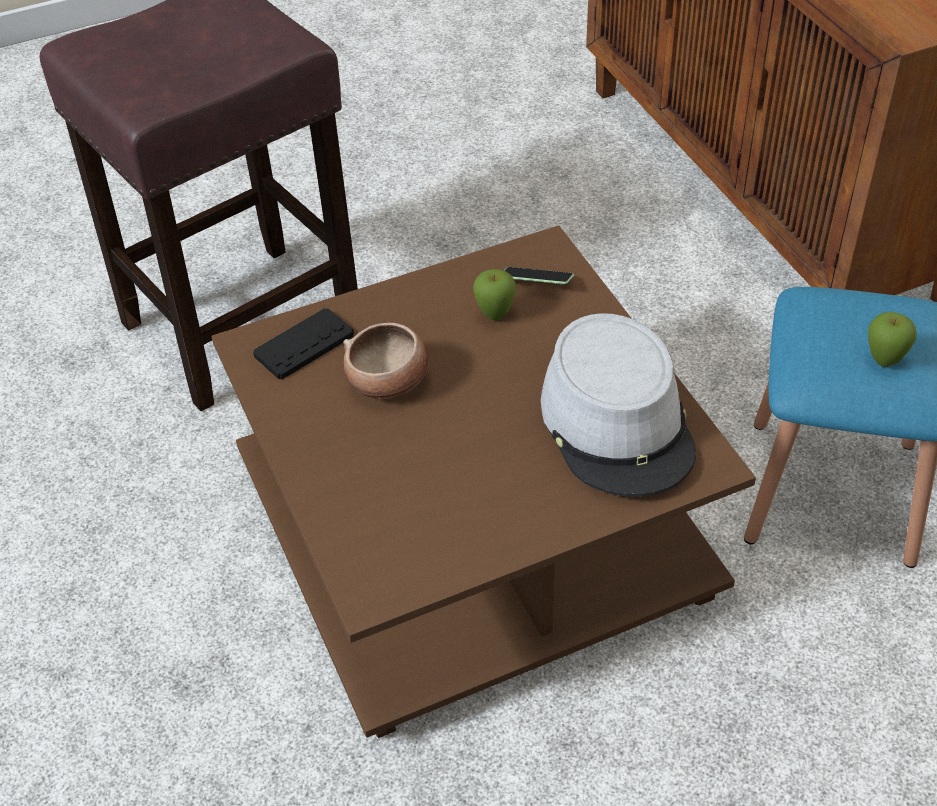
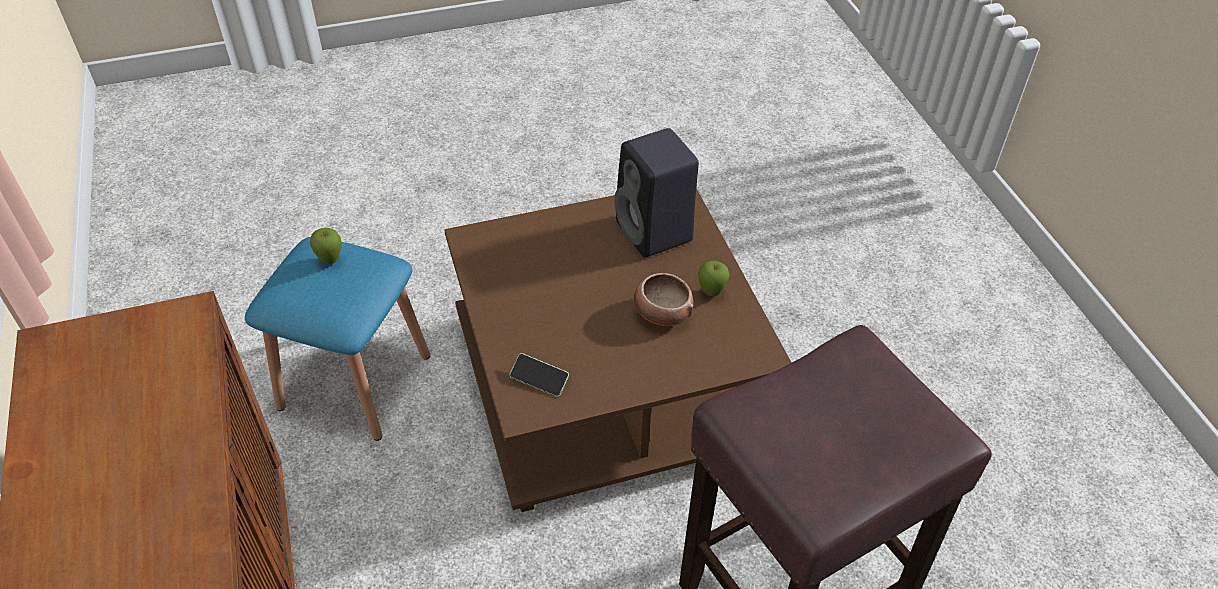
camera: 175 degrees left, 0 degrees up
black game controller [253,308,354,379] -> none
apple [473,269,516,320] -> apple moved to [698,261,729,296]
grey hat [541,313,696,497] -> none
none -> black speaker [614,128,699,258]

